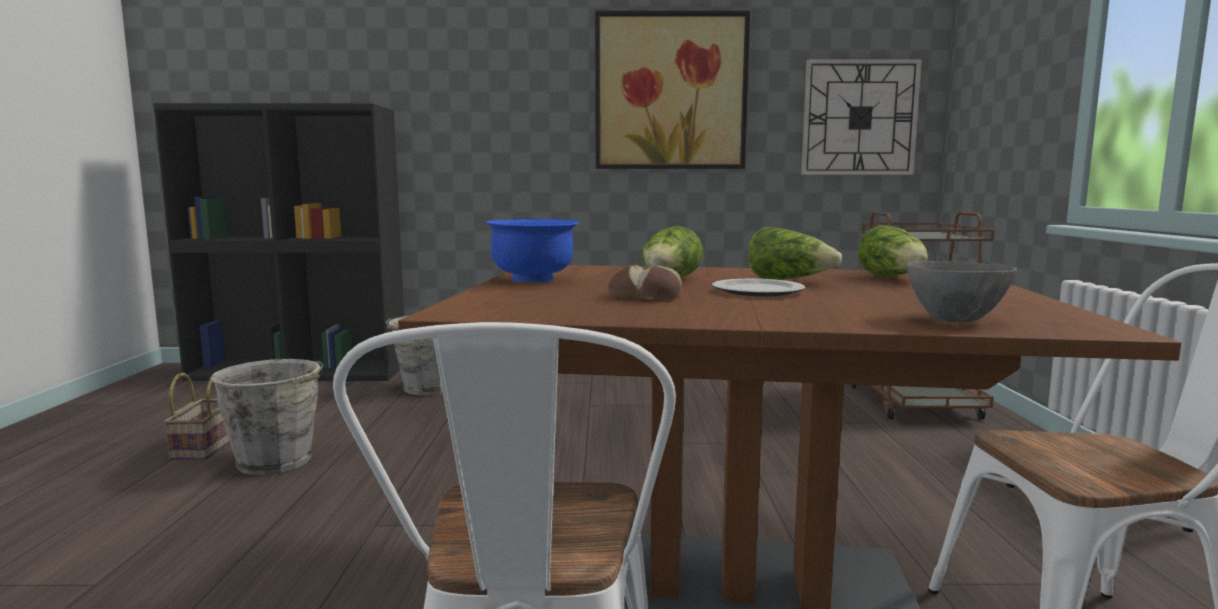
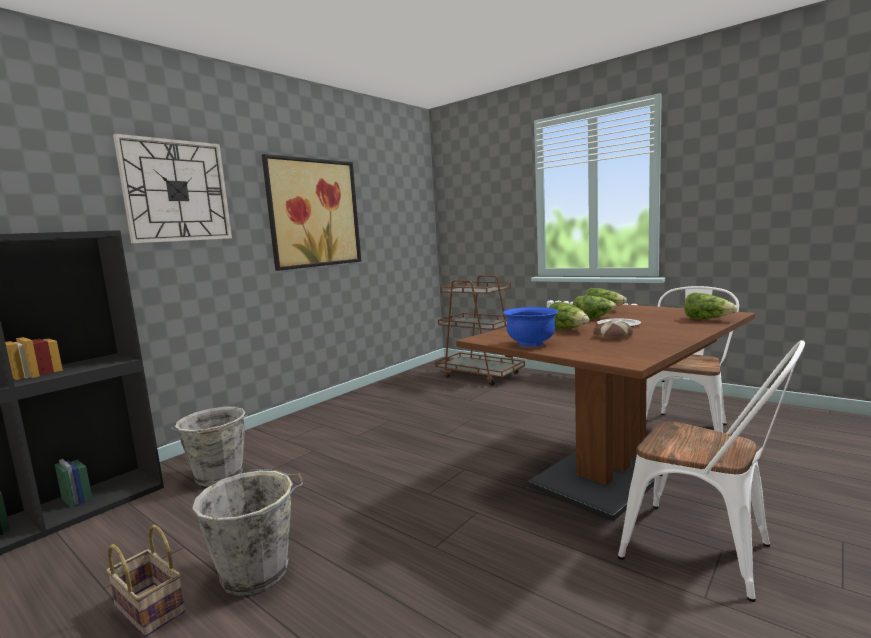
camera: 50 degrees left, 0 degrees up
wall clock [801,59,922,175] -> wall clock moved to [113,134,232,244]
grey bowl [906,261,1017,323] -> lettuce [684,292,738,319]

